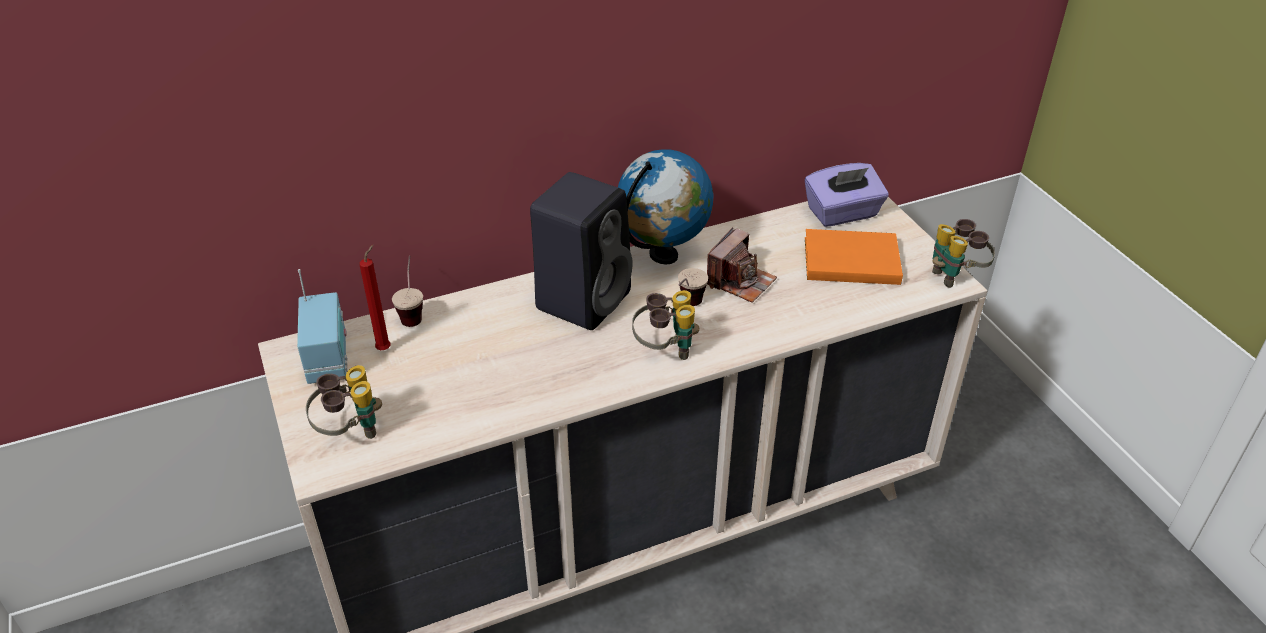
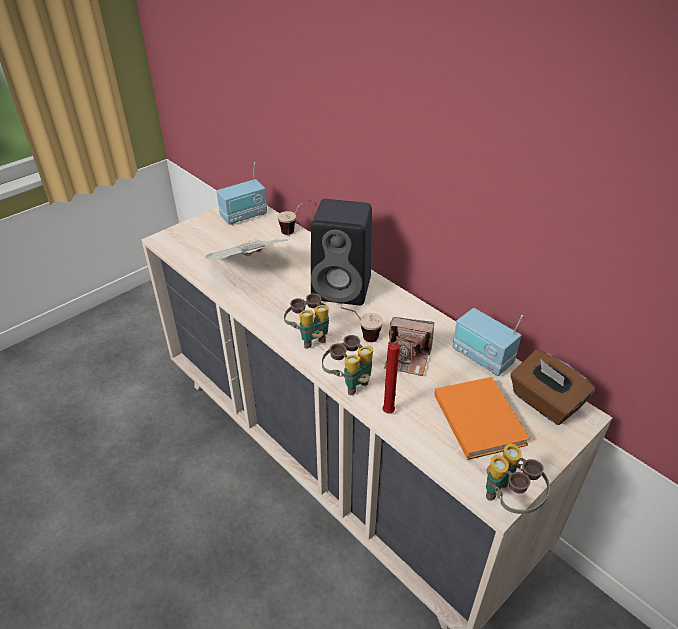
camera: 70 degrees right, 0 degrees up
binoculars [306,365,382,439] -> binoculars moved to [322,335,373,395]
red candle [359,245,391,350] -> red candle moved to [382,339,406,413]
globe [618,149,714,264] -> none
purple tissue box [805,163,889,227] -> brown tissue box [510,349,595,425]
none -> newspaper [205,239,289,259]
none -> radio [452,308,523,376]

